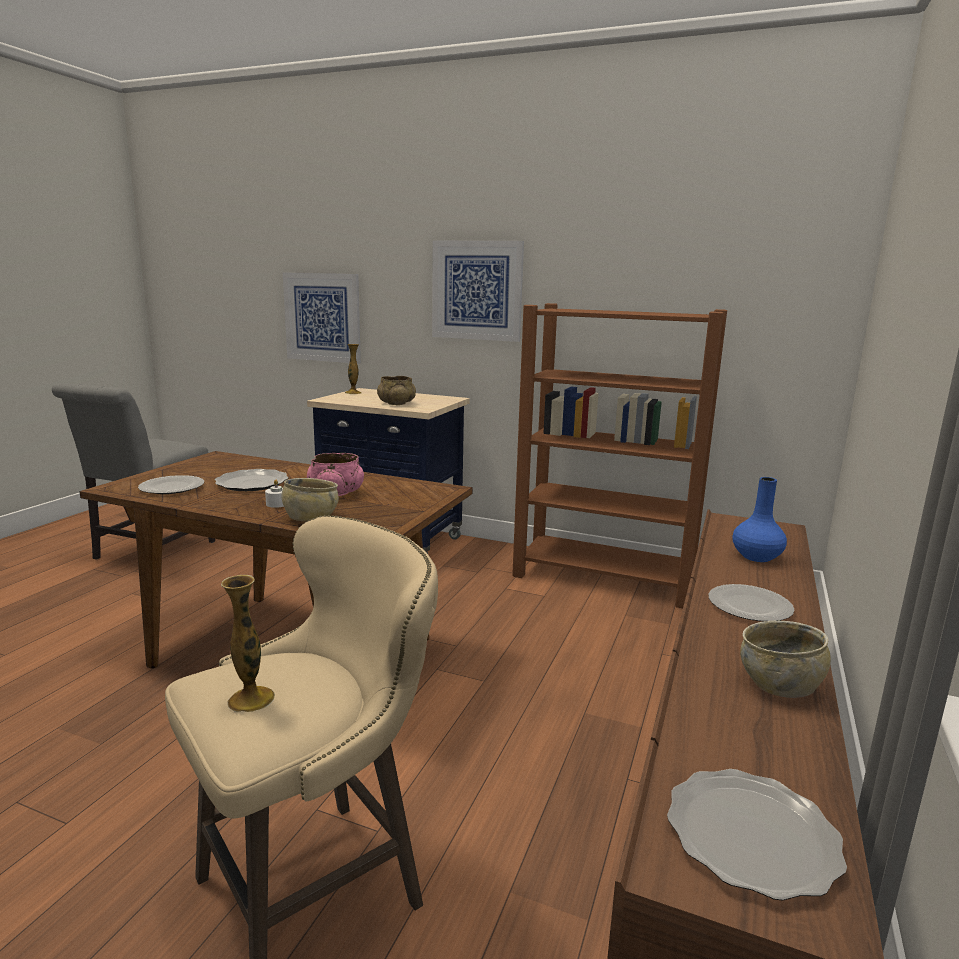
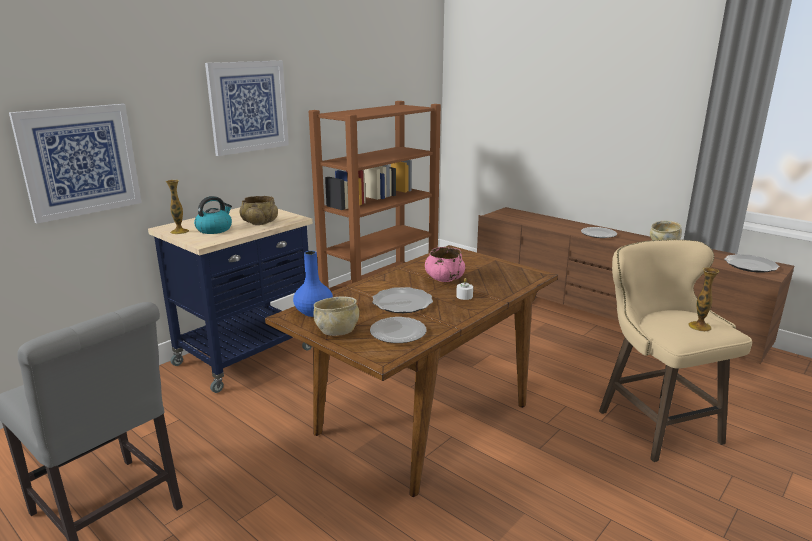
camera: 70 degrees left, 5 degrees up
beige bowl [282,478,339,522] -> beige bowl moved to [313,296,359,336]
blue vase [732,477,787,562] -> blue vase moved to [293,251,333,317]
none -> kettle [194,196,232,234]

